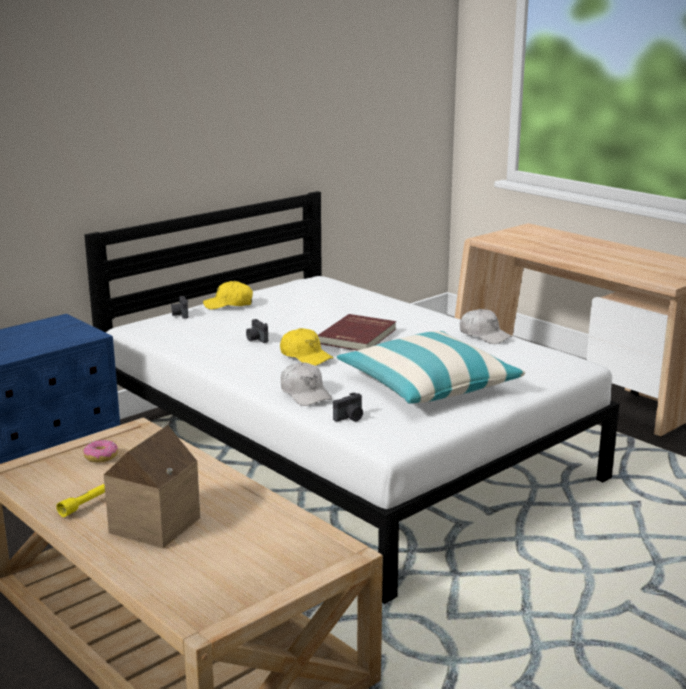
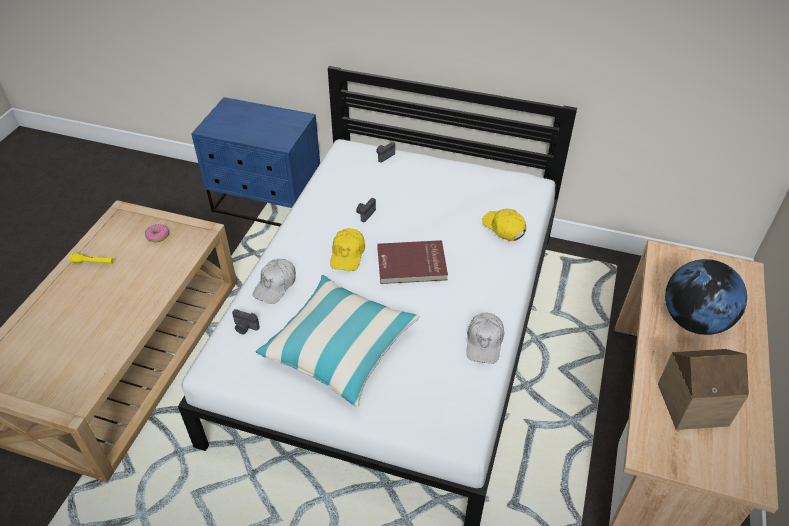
camera: 60 degrees right, 25 degrees up
toy house [104,425,200,548] -> toy house moved to [658,349,749,430]
yellow cap [203,281,253,309] -> yellow cap moved to [482,209,526,241]
none -> globe [665,259,747,335]

